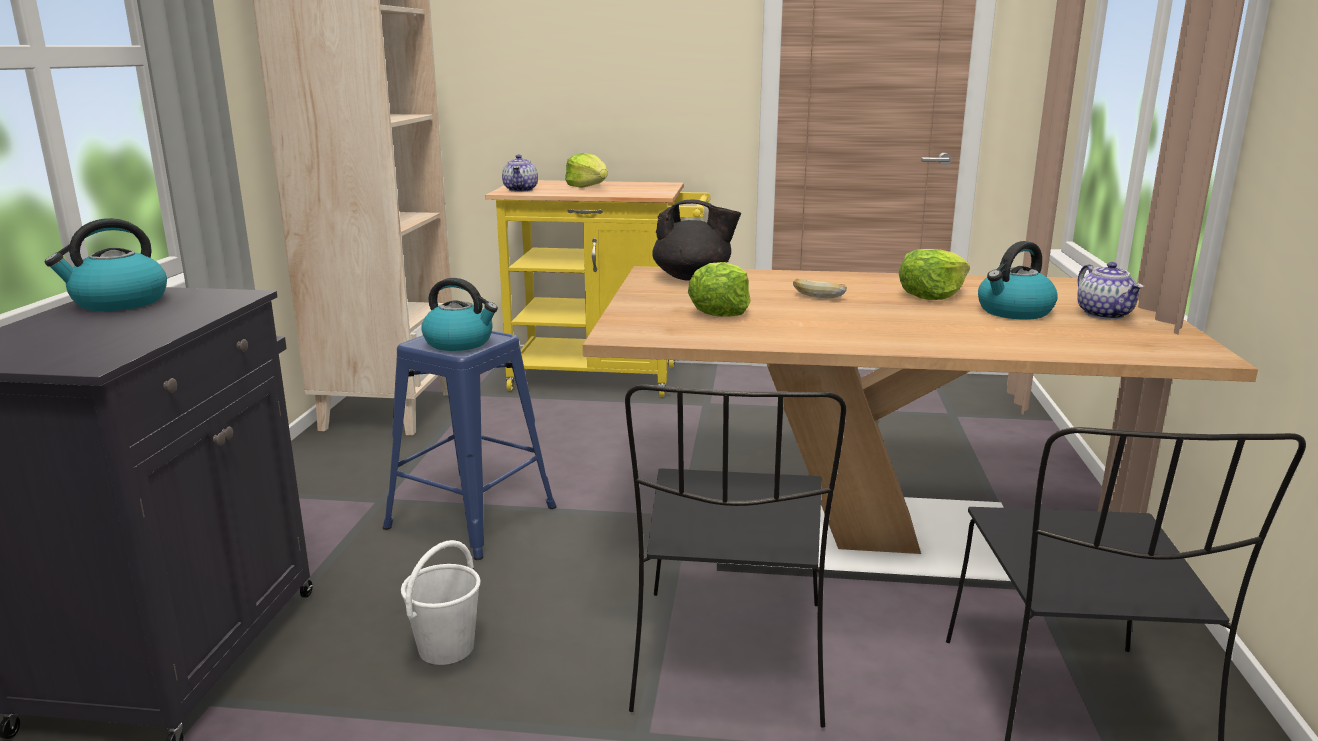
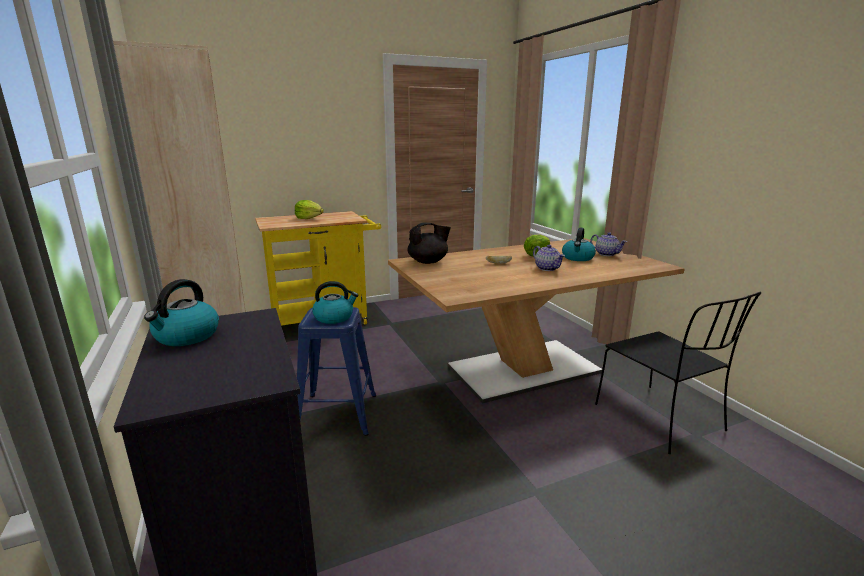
camera: 30 degrees left, 0 degrees up
white bucket [401,540,481,665] -> none
teapot [502,155,538,192] -> teapot moved to [533,245,565,271]
black chair [625,385,846,728] -> none
lettuce [688,262,751,317] -> none

